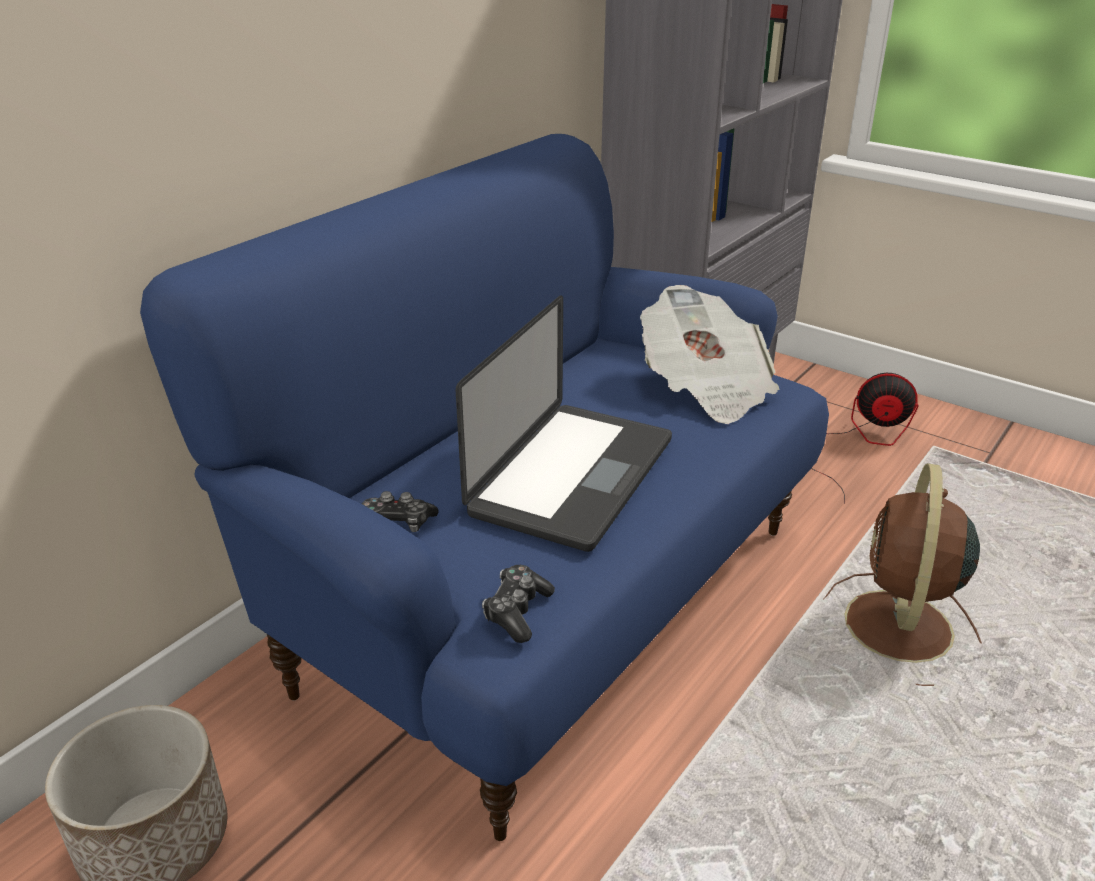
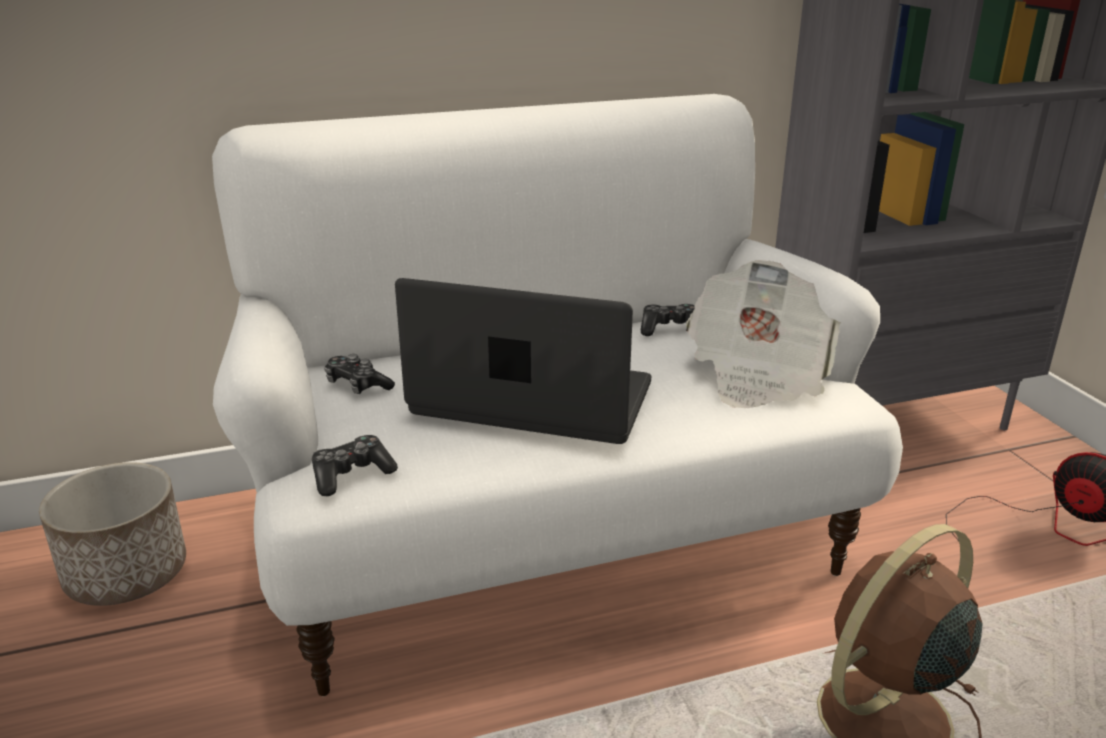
camera: 35 degrees right, 5 degrees down
blue sofa [140,134,829,841] -> white sofa [212,94,903,696]
laptop [456,295,672,552] -> laptop turned 135 degrees counterclockwise [395,278,651,444]
none -> game controller [641,304,695,336]

